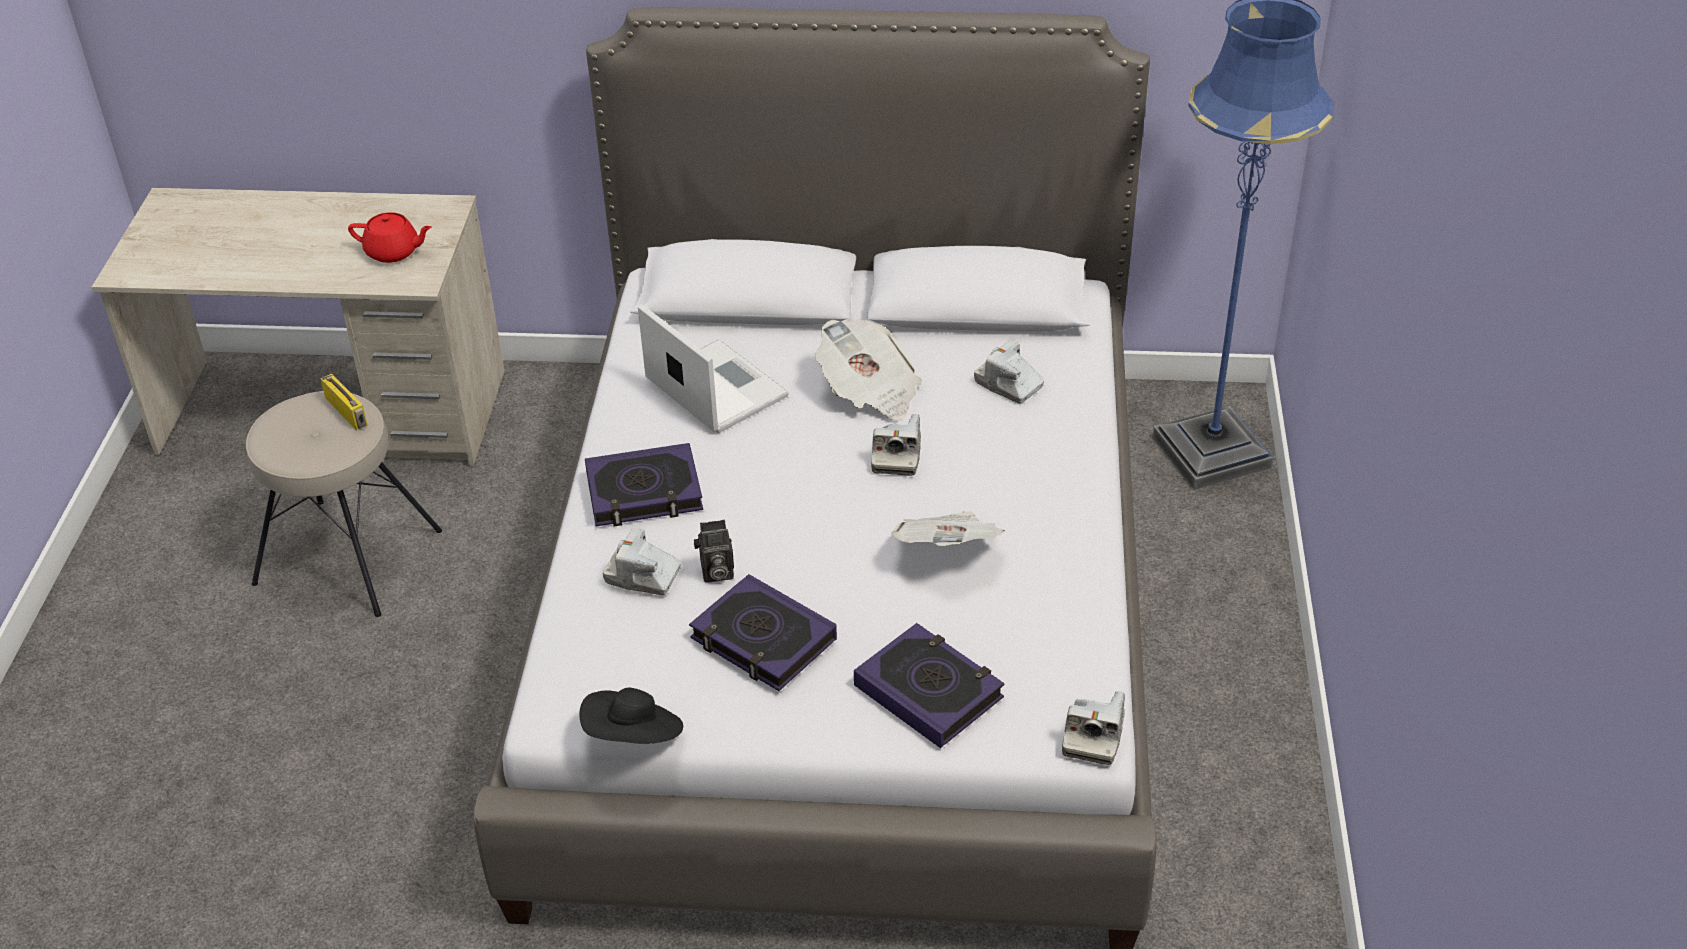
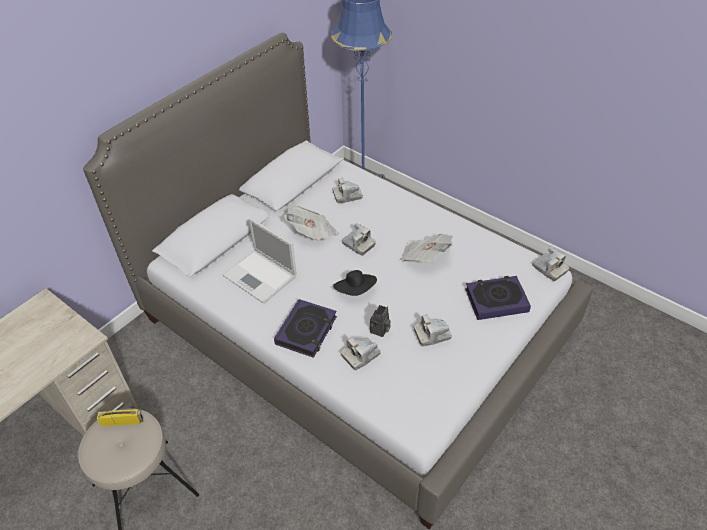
camera: 55 degrees left, 5 degrees up
red teapot [348,212,432,263] -> none
black hat [579,688,683,744] -> black hat moved to [333,270,377,296]
laptop [638,304,789,433] -> laptop turned 135 degrees counterclockwise [223,218,297,304]
book [689,574,837,691] -> camera [414,314,452,346]

